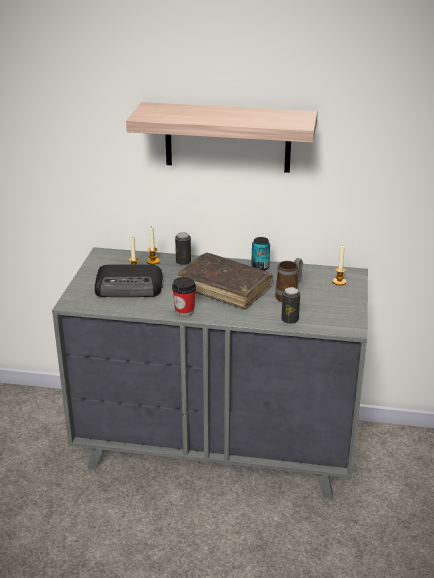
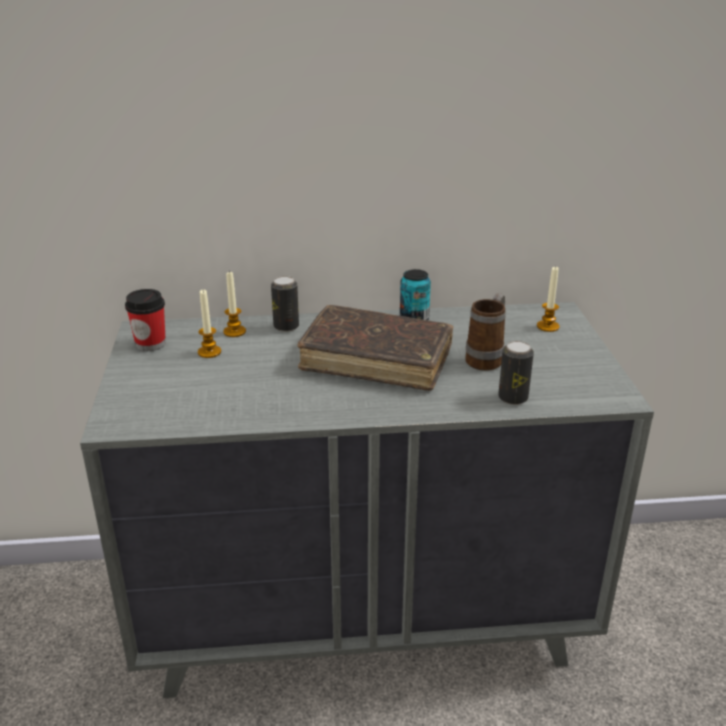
camera: 15 degrees left, 0 degrees up
radio [95,264,163,297] -> none
shelf [126,102,318,173] -> none
cup [172,277,196,316] -> cup moved to [125,289,165,351]

